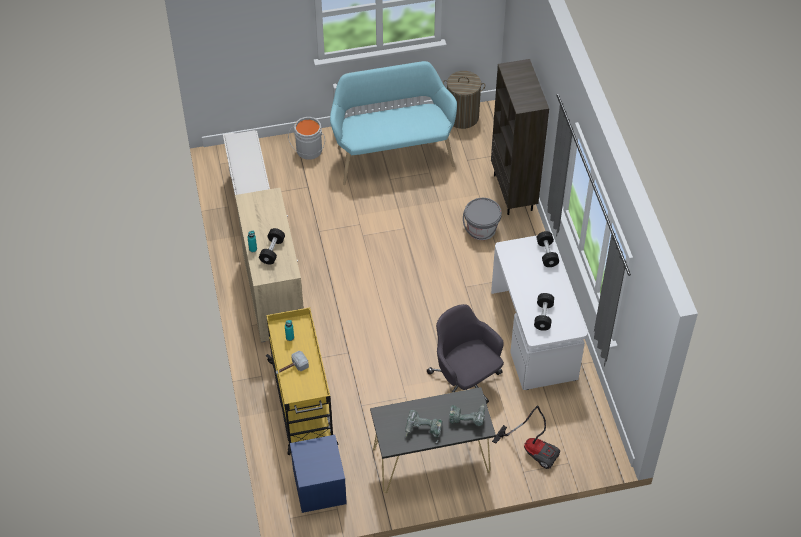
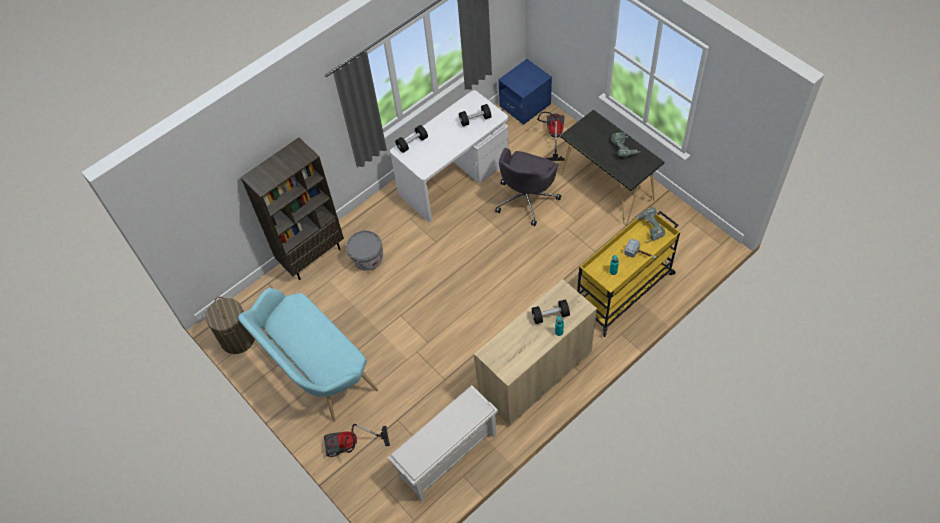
camera: 115 degrees left, 5 degrees up
grey bucket [288,117,325,160] -> vacuum cleaner [324,424,390,457]
blue nightstand [290,435,347,513] -> blue nightstand moved to [498,59,552,125]
power drill [449,403,485,426] -> power drill moved to [632,207,665,243]

